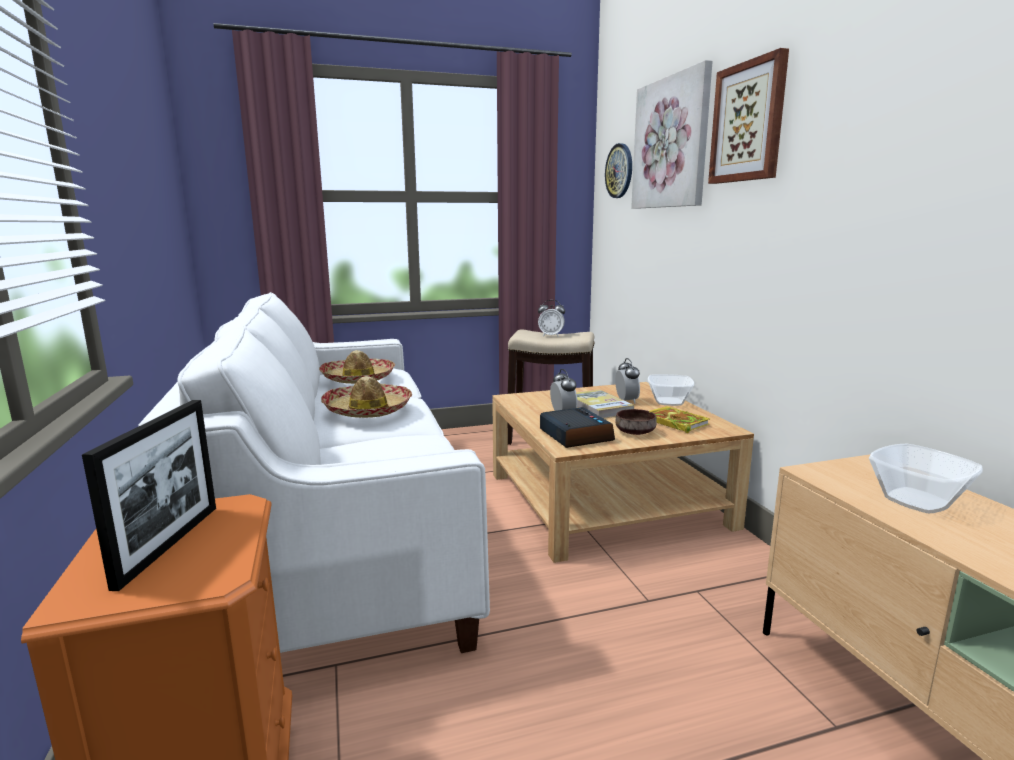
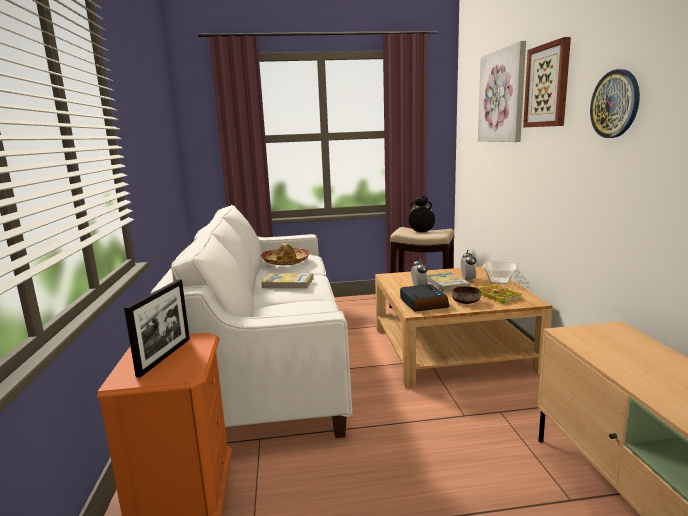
camera: 10 degrees right, 0 degrees up
hat [321,376,412,418] -> book [261,273,313,289]
alarm clock [538,300,565,337] -> black vase [408,196,435,232]
wall clock [605,143,632,198] -> wall clock moved to [590,69,640,138]
bowl [869,444,982,513] -> none

